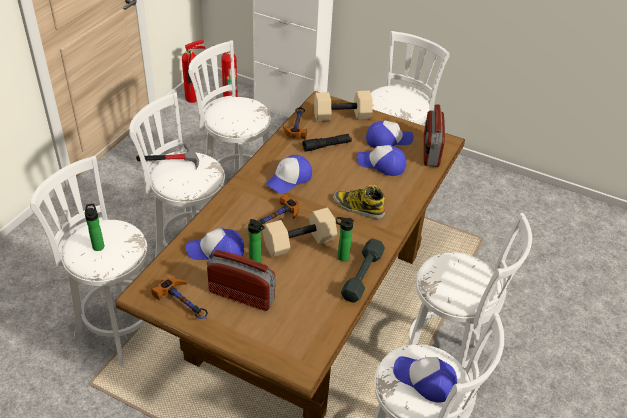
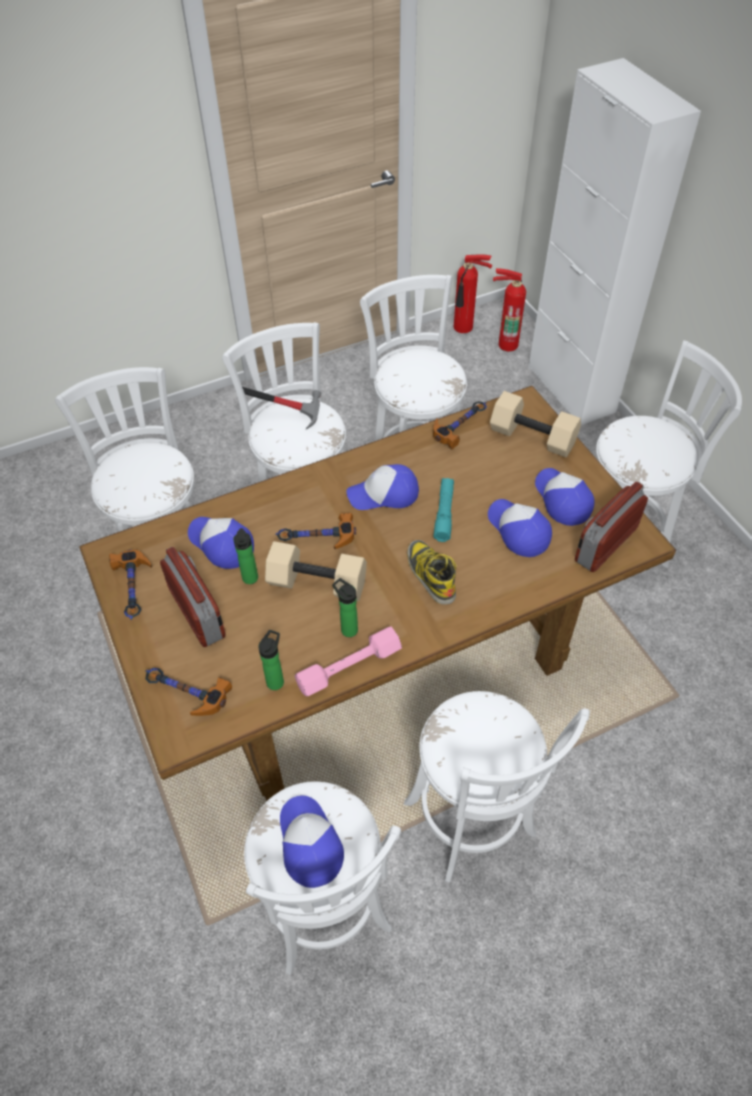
camera: 40 degrees right, 10 degrees up
bottle [85,204,104,251] -> bottle moved to [258,630,284,690]
black flashlight [302,134,352,152] -> none
grey dumbbell [341,238,385,302] -> pink dumbbell [295,627,402,696]
cap [366,120,414,148] -> cap turned 135 degrees counterclockwise [535,468,594,526]
none -> hammer [145,668,232,716]
none -> turquoise flashlight [434,478,454,542]

